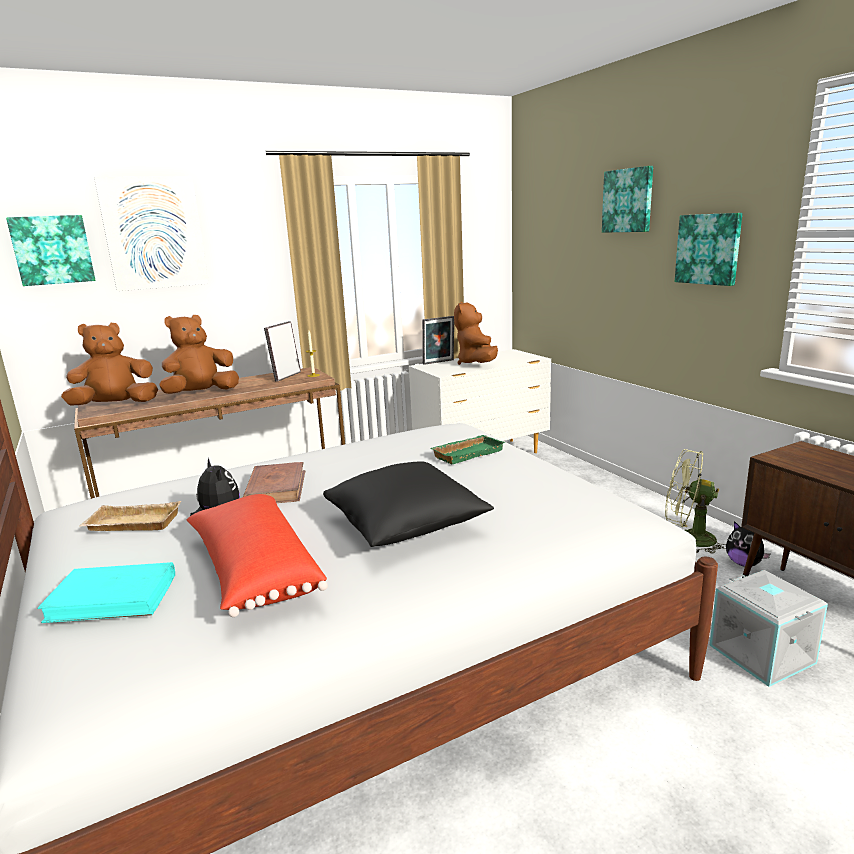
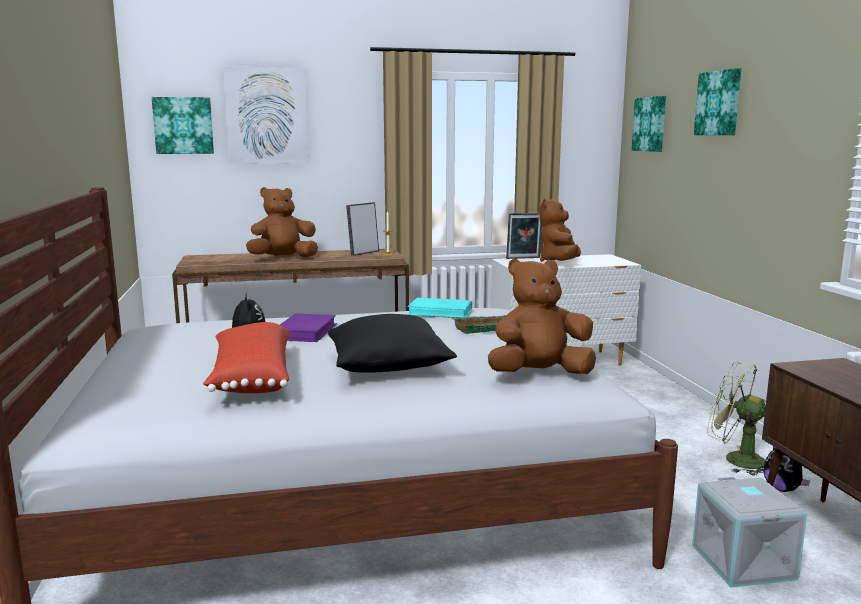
camera: 15 degrees right, 5 degrees down
turquoise book [37,562,175,623] -> turquoise book moved to [408,298,472,318]
brown plush toy [61,323,158,406] -> brown plush toy moved to [488,258,596,374]
beige tray [79,501,181,531] -> none
brown book [243,462,305,503] -> purple book [280,314,337,342]
picture [675,213,742,286] -> picture moved to [632,96,666,152]

